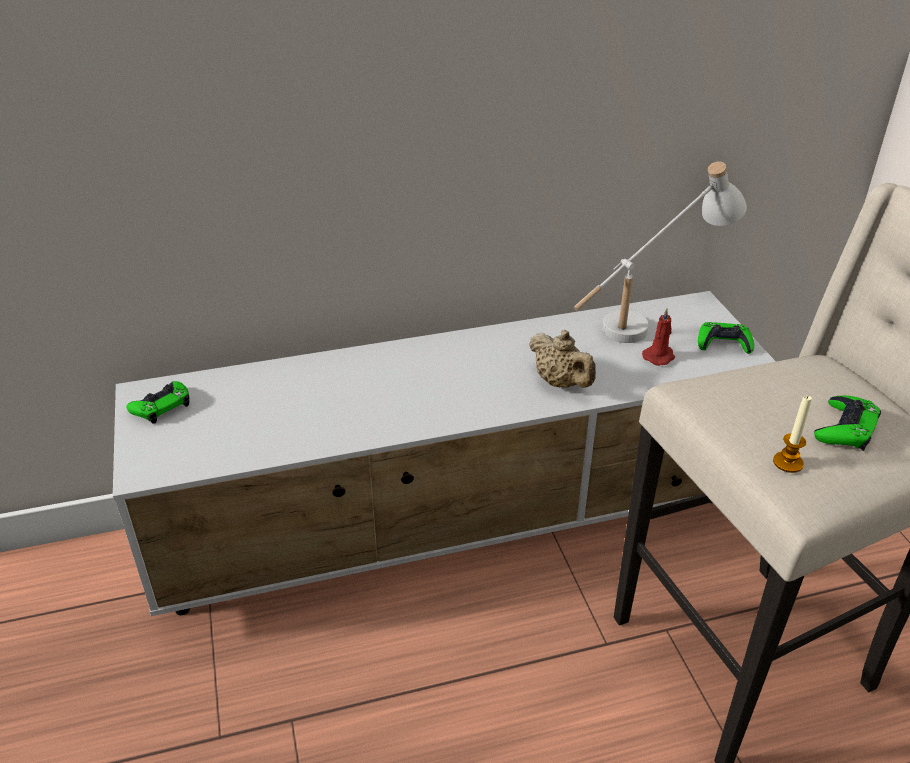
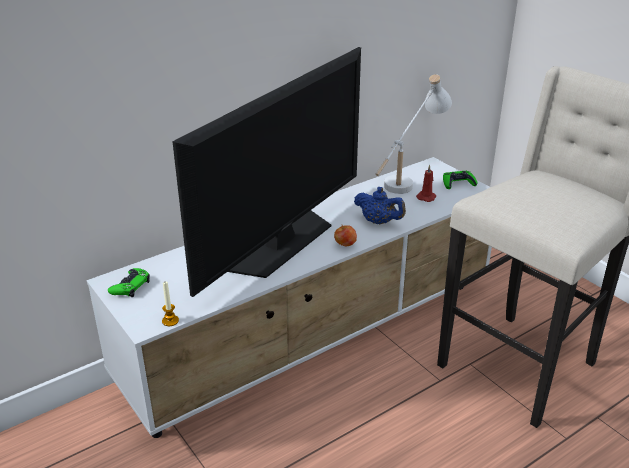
camera: 20 degrees left, 5 degrees down
beige teapot [529,330,596,388] -> blue teapot [354,187,406,224]
candle [773,395,812,473] -> candle moved to [162,281,179,326]
green game controller [814,396,881,451] -> none
none -> television [172,47,361,297]
none -> apple [334,225,357,246]

